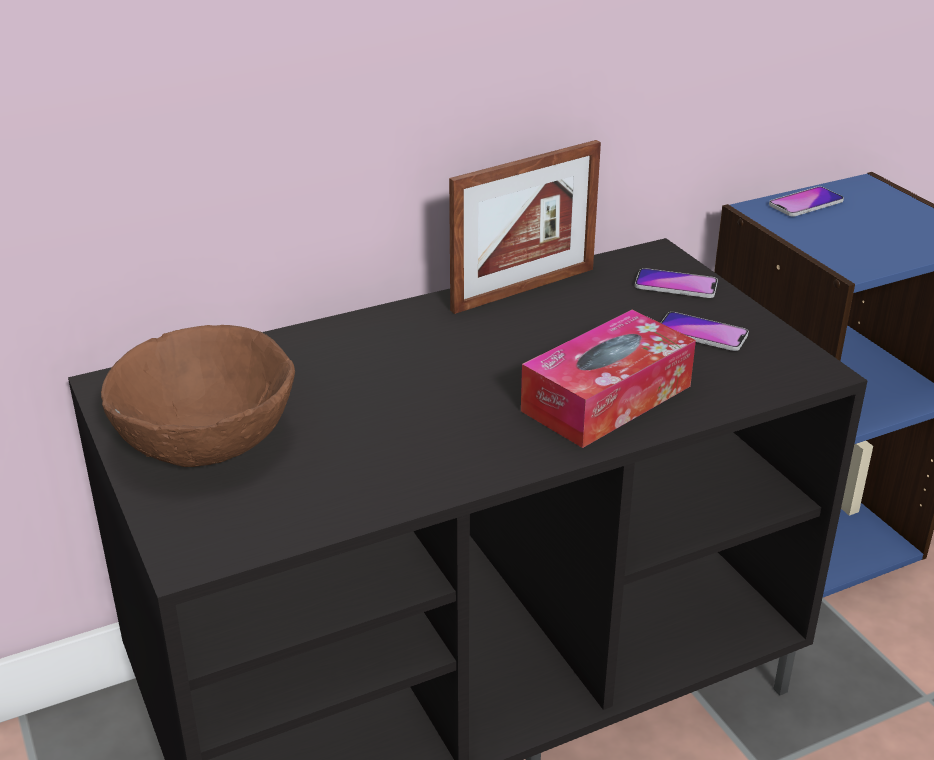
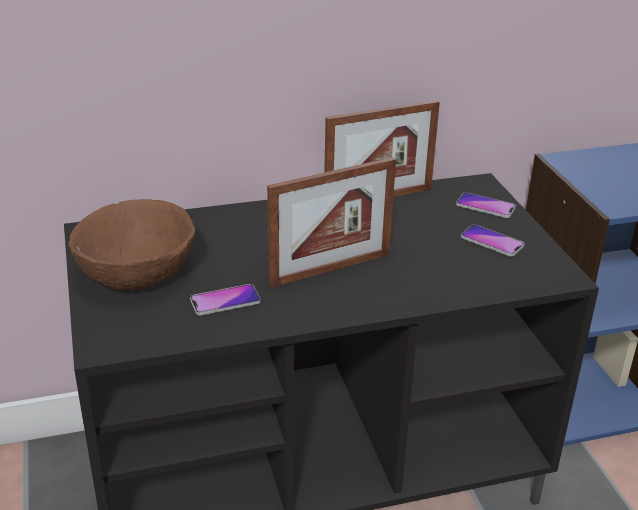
camera: 10 degrees right, 0 degrees up
tissue box [521,310,696,448] -> none
phone [769,186,844,217] -> phone moved to [190,284,261,315]
none -> picture frame [267,157,396,288]

